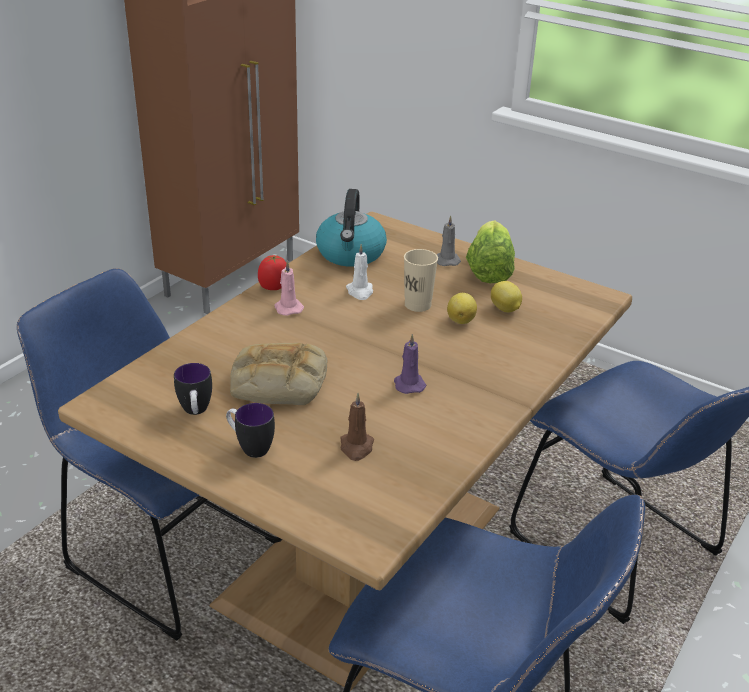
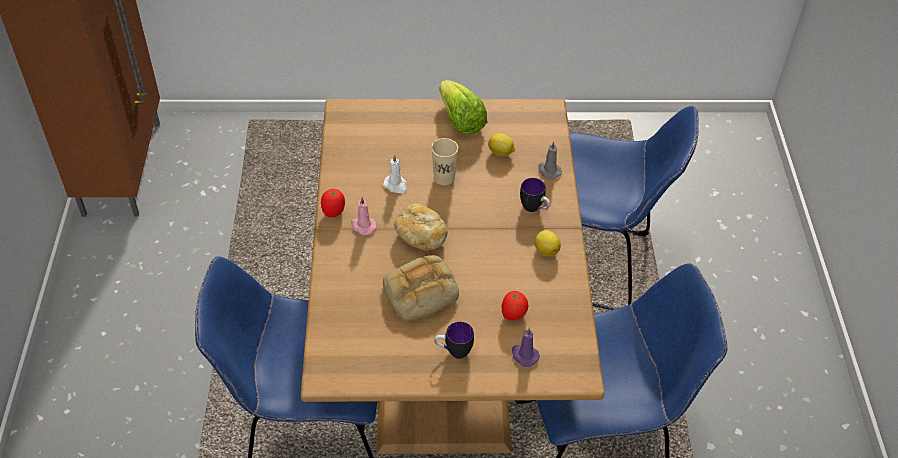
camera: 35 degrees left, 15 degrees up
mug [174,363,212,415] -> mug moved to [520,178,551,212]
kettle [316,189,387,267] -> none
brown candle [341,393,374,461] -> tomato [502,291,528,320]
purple candle [394,334,426,394] -> purple candle moved to [512,328,540,367]
grey candle [437,216,461,266] -> grey candle moved to [538,141,562,180]
lemon [447,293,477,324] -> lemon moved to [535,230,561,256]
none -> bread [394,204,448,251]

